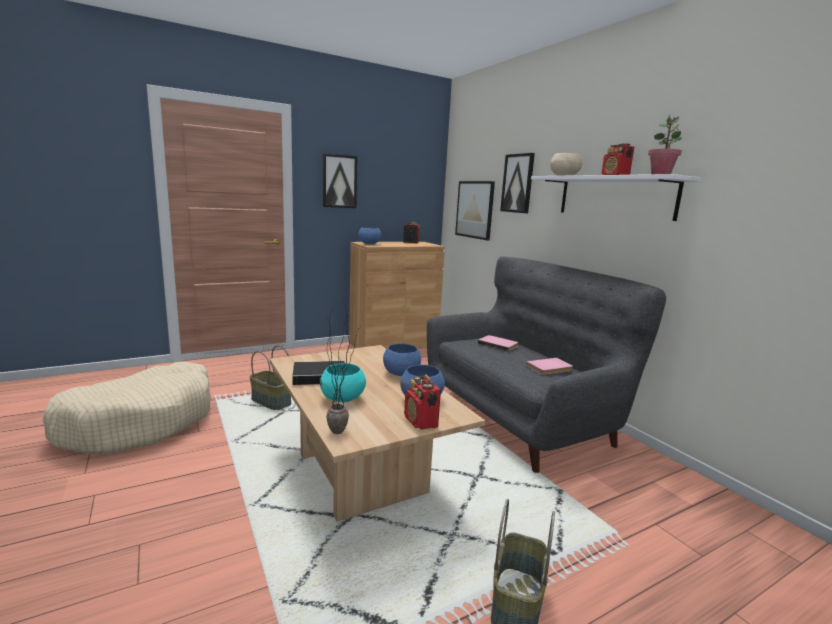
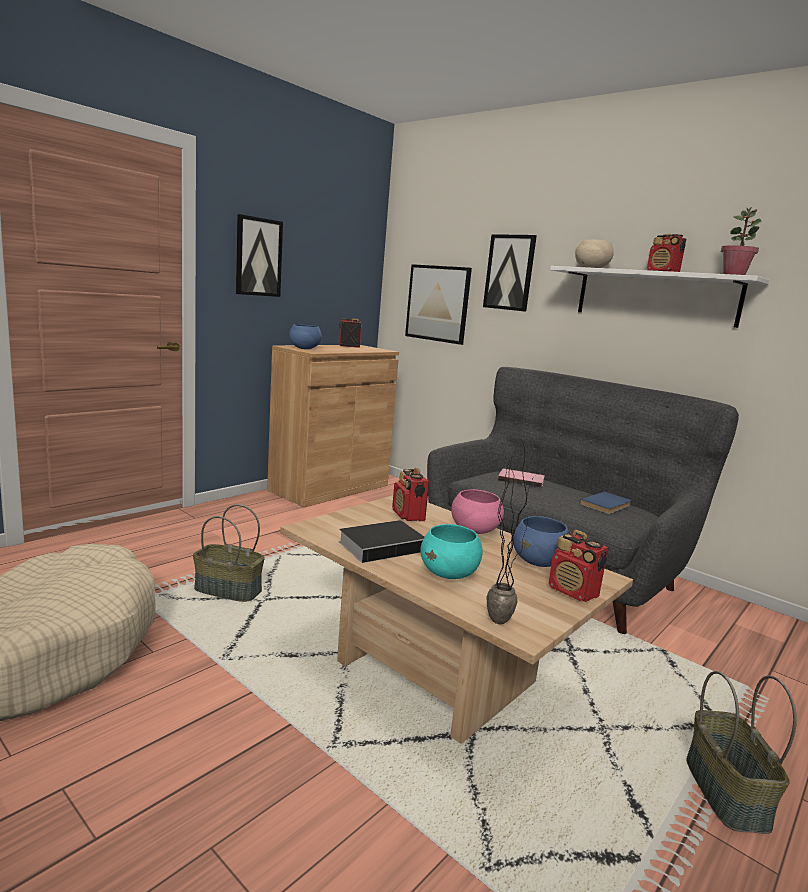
camera: 20 degrees left, 0 degrees up
blue bowl [383,343,421,376] -> pink bowl [451,489,504,534]
pink book [526,358,573,375] -> blue book [580,492,632,514]
none -> radio [392,467,429,521]

